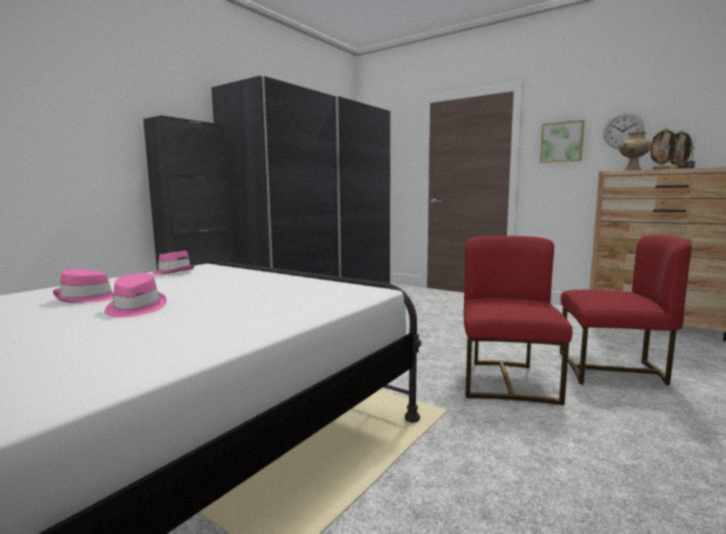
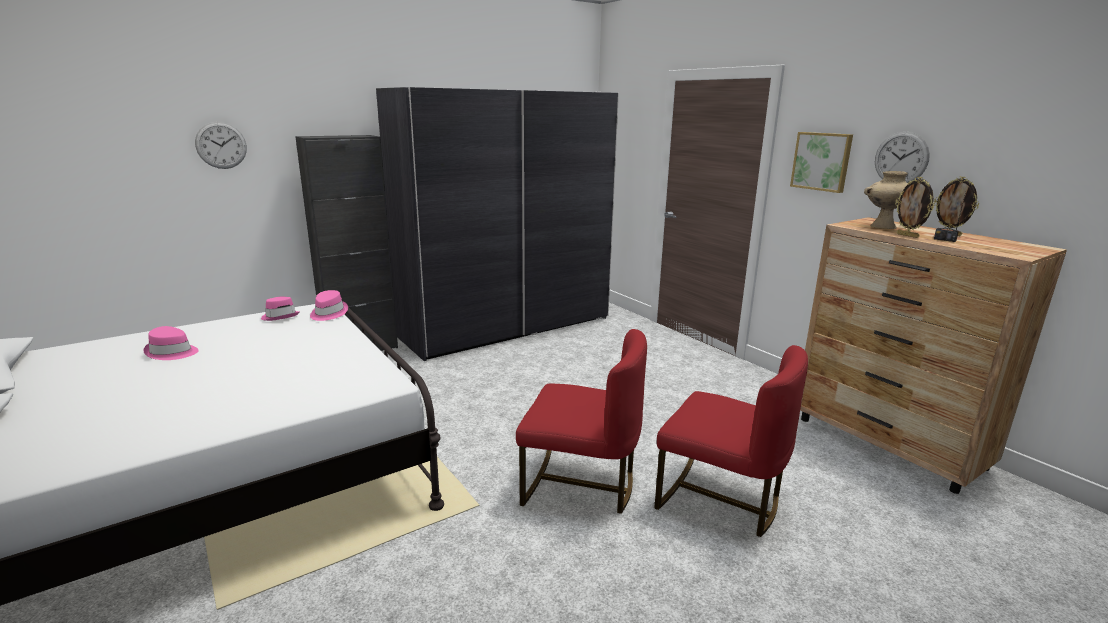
camera: 20 degrees right, 10 degrees up
pink hat [105,273,167,317] -> pink hat moved to [310,290,348,321]
red chair [464,236,573,405] -> red chair turned 75 degrees clockwise [516,329,647,514]
none -> wall clock [195,122,247,169]

